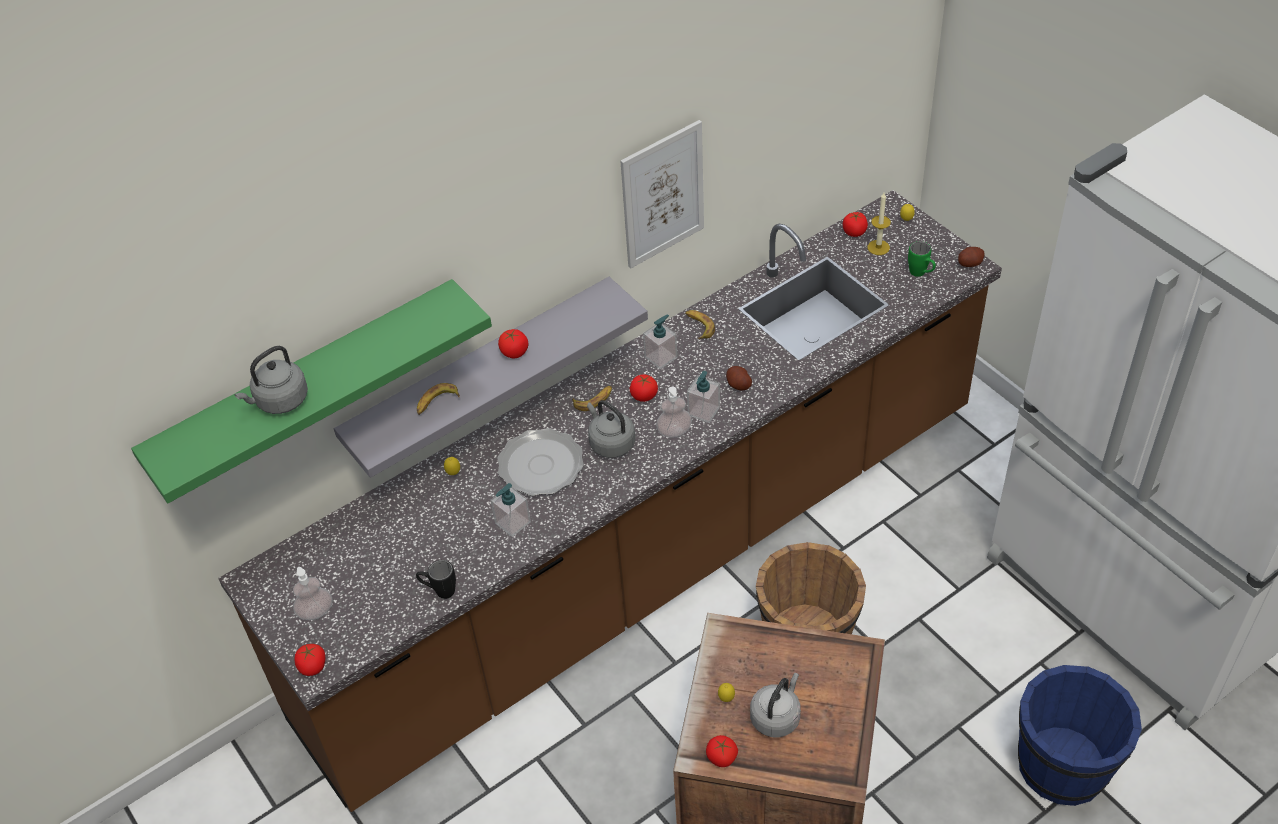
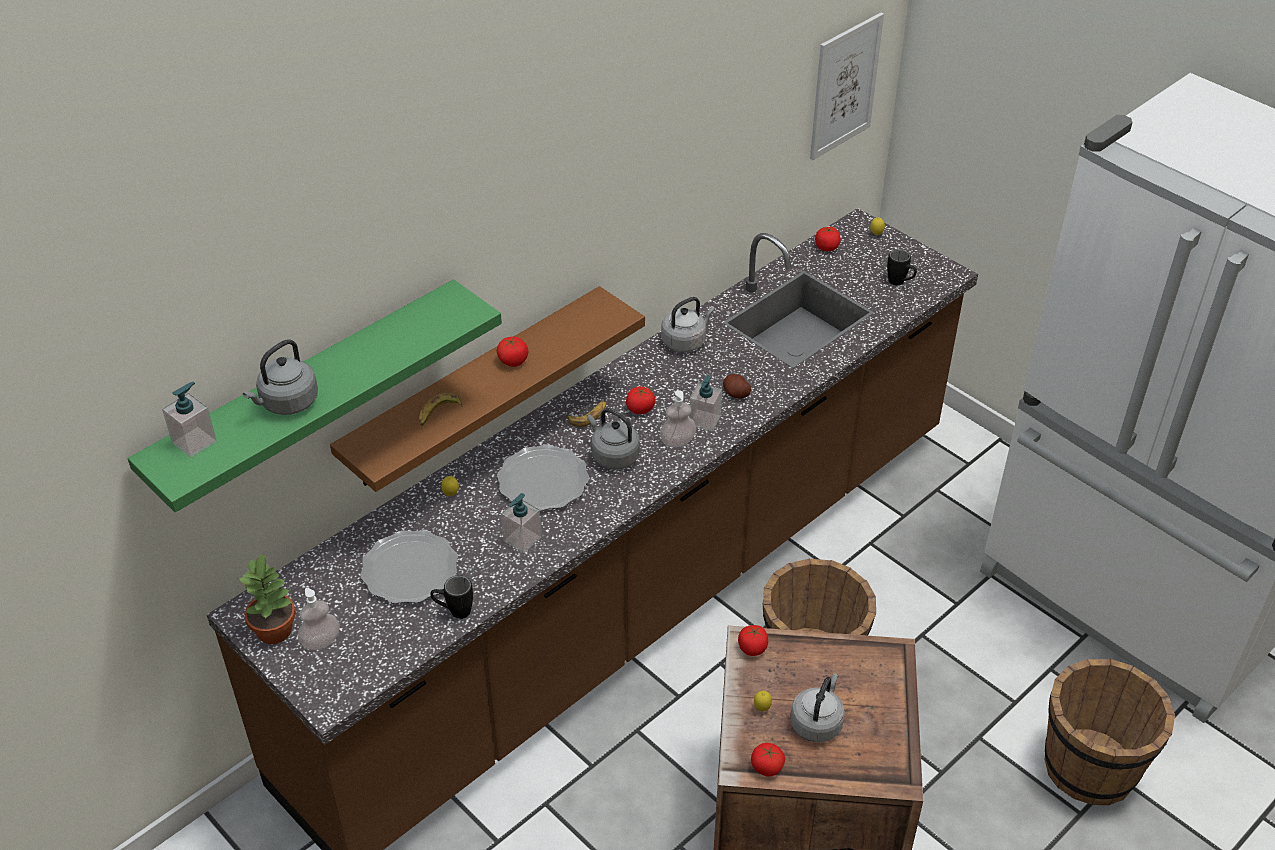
camera: 10 degrees left, 5 degrees down
tomato [294,644,325,676] -> tomato moved to [738,625,768,656]
grey shelf [334,277,648,478] -> brown shelf [330,286,645,492]
picture [620,120,704,268] -> picture moved to [810,12,884,160]
soap dispenser [643,314,677,369] -> soap dispenser moved to [162,382,217,458]
banana [685,310,715,339] -> grey kettle [661,297,715,352]
candle [868,193,891,255] -> none
green mug [908,241,936,277] -> black mug [887,249,917,285]
potato [958,247,984,267] -> none
blue bucket [1018,665,1142,806] -> brown bucket [1044,659,1175,805]
none -> potted plant [238,553,296,644]
none -> plate [360,530,458,604]

